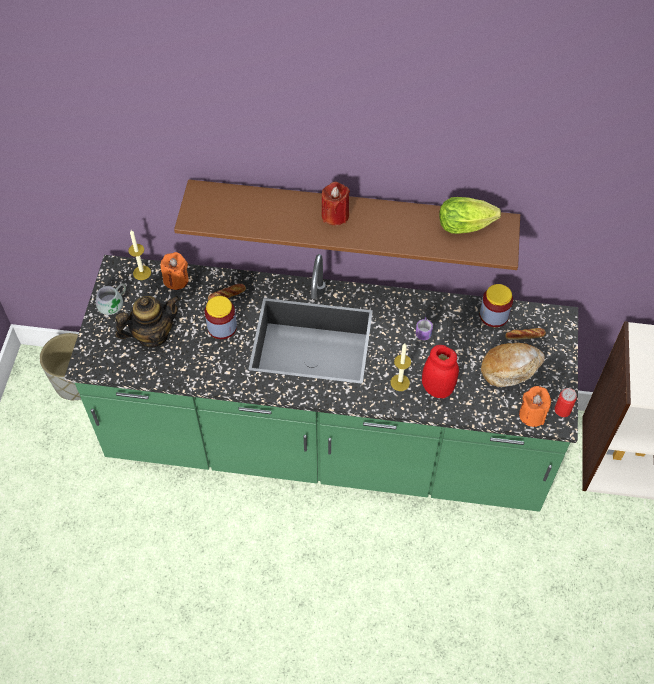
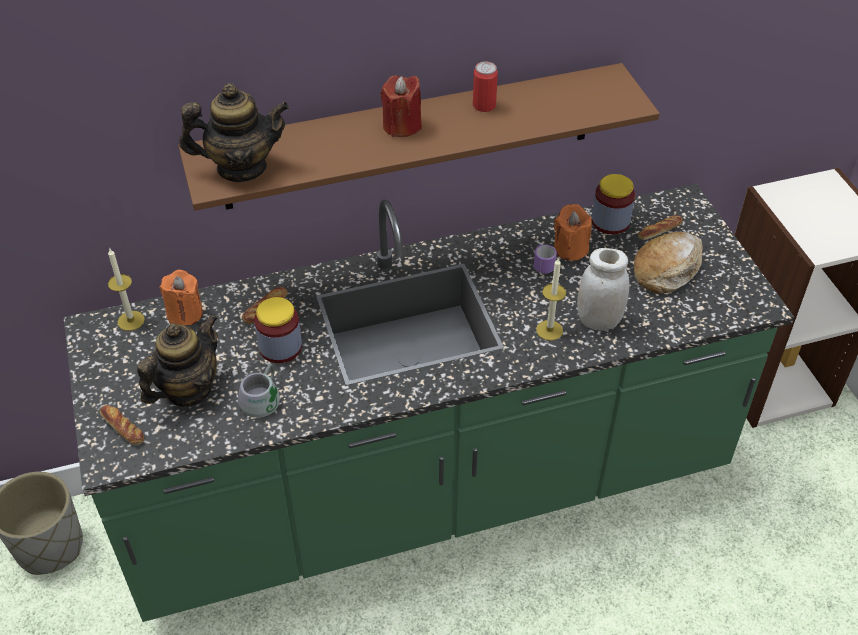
camera: 25 degrees left, 10 degrees down
grey mug [96,283,130,315] -> grey mug moved to [238,364,294,418]
red jar [422,345,459,398] -> white jar [577,248,630,331]
lettuce [439,197,501,234] -> none
orange candle [519,386,551,427] -> orange candle moved to [554,204,592,261]
can [555,388,577,417] -> can moved to [473,62,498,112]
none -> bread [100,405,144,445]
none -> teapot [179,83,289,182]

